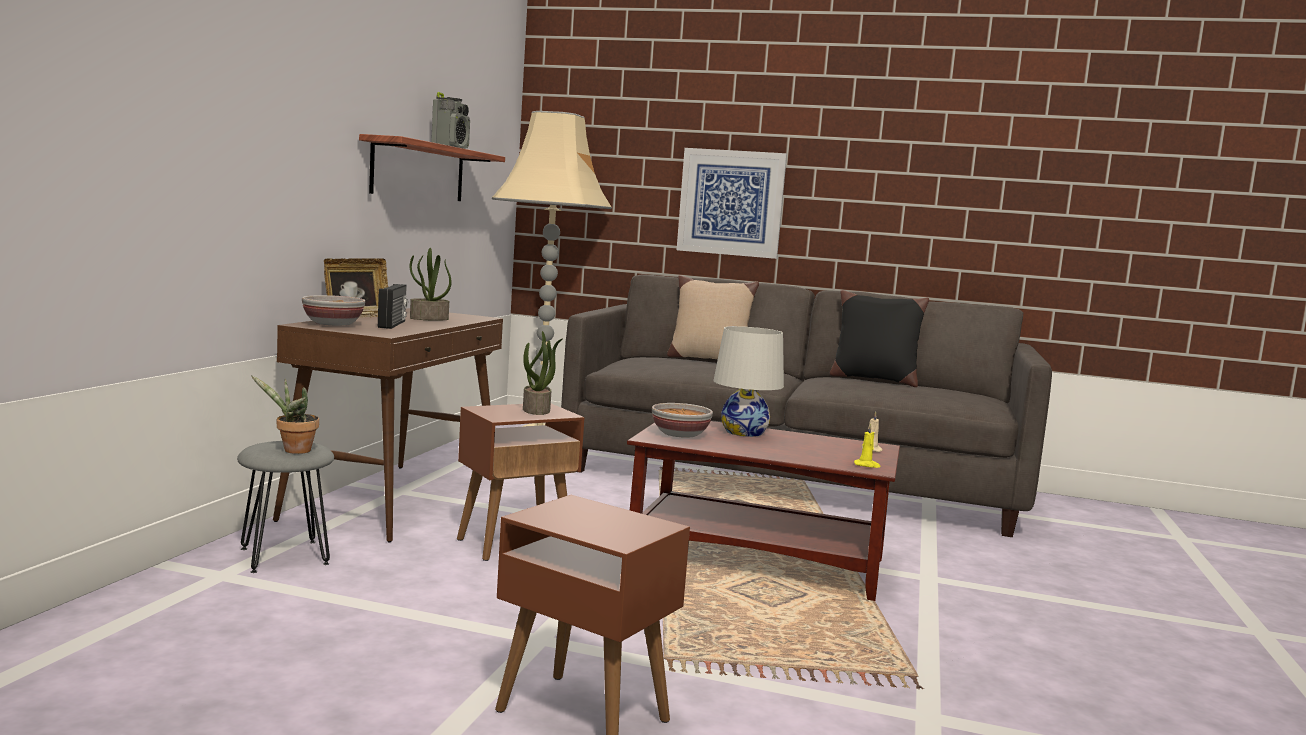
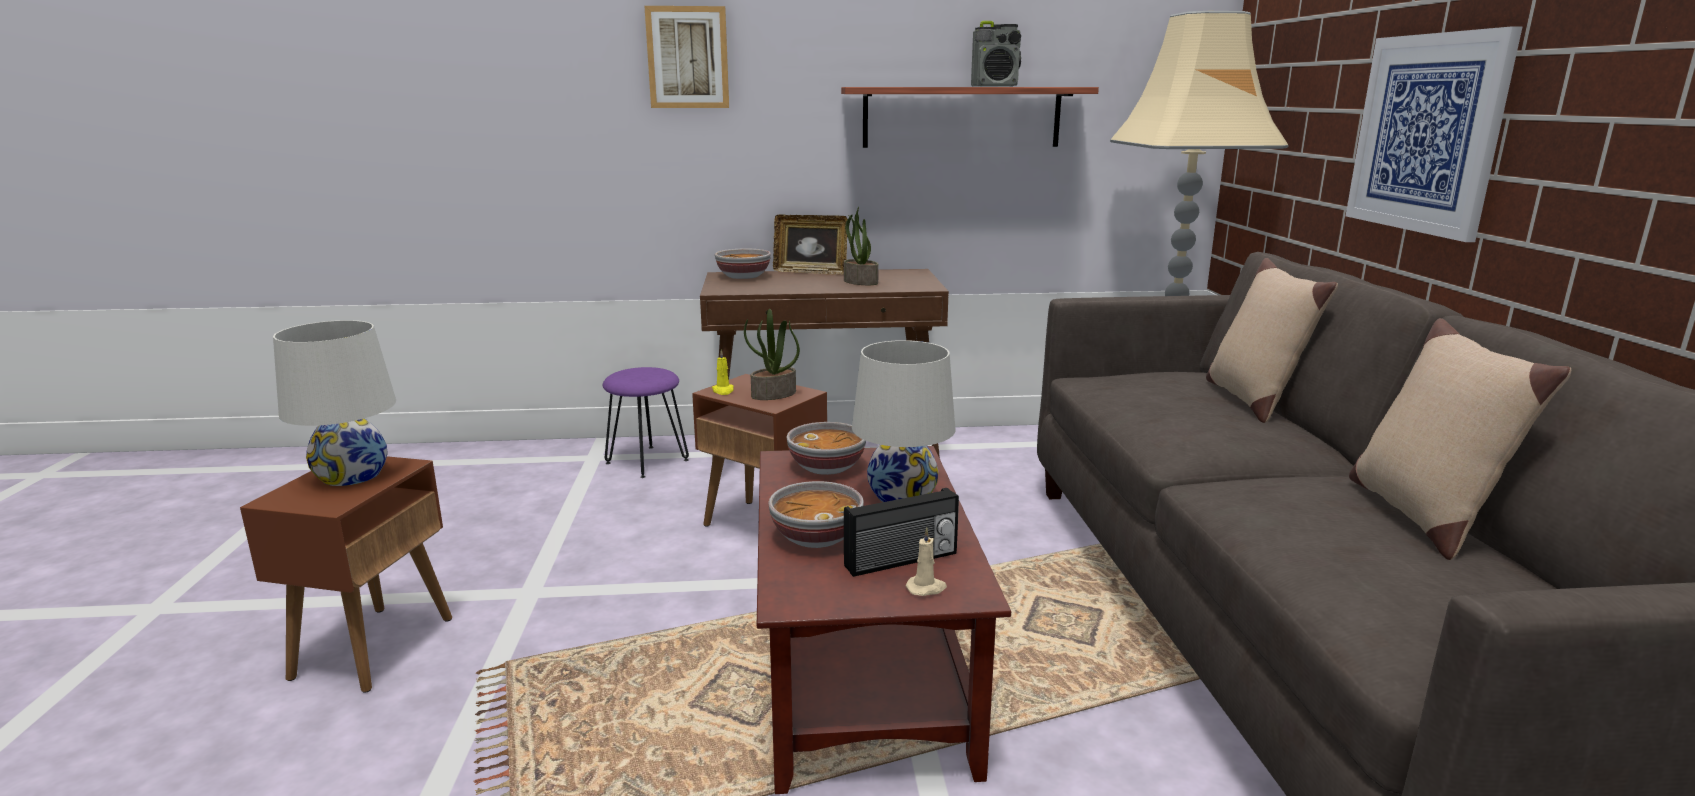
camera: 70 degrees right, 10 degrees up
grey stool [237,441,334,573] -> purple stool [603,367,689,478]
potted plant [251,375,319,454] -> none
radio [378,284,408,329] -> radio moved to [844,488,959,577]
black pillow [830,290,929,387] -> beige pillow [1349,318,1571,560]
yellow candle [854,424,881,468] -> yellow candle moved to [712,349,734,395]
none -> white table lamp [273,320,396,486]
none -> picture [644,6,729,108]
none -> bowl [768,481,864,548]

